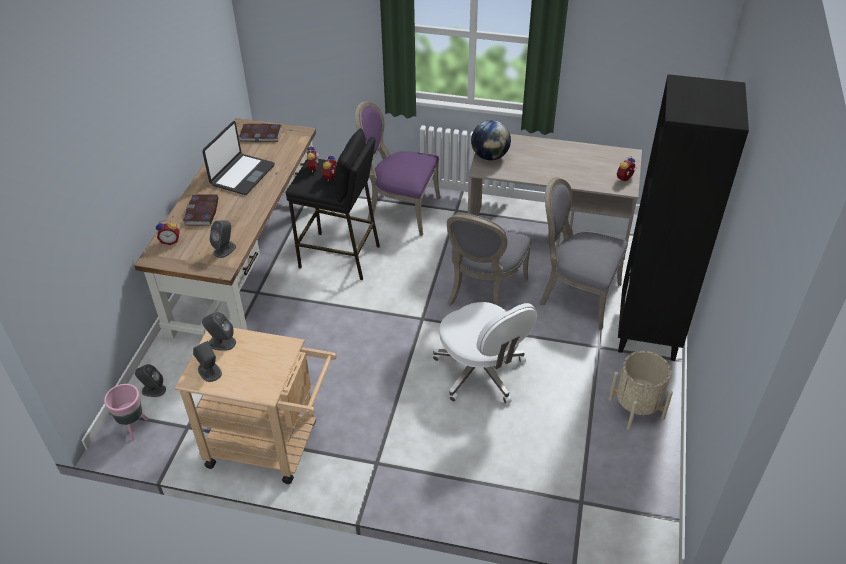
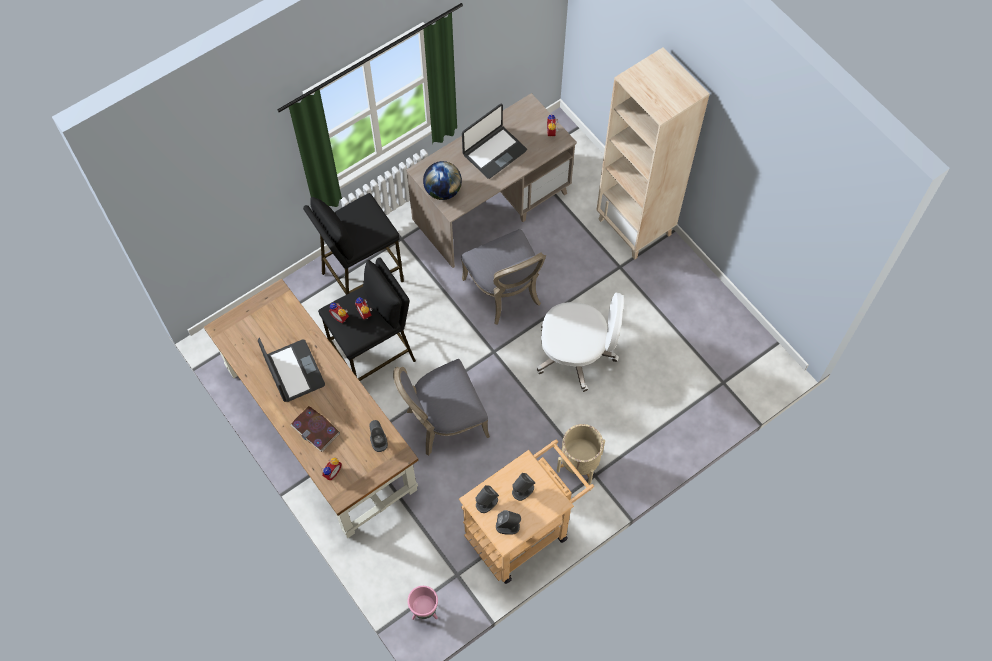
camera: 50 degrees left, 20 degrees up
grey speaker [135,364,166,397] -> grey speaker moved to [512,473,535,501]
book [239,124,282,142] -> none
purple chair [355,101,440,236] -> black stool [303,193,404,295]
grey chair [540,177,628,330] -> grey chair moved to [393,359,490,456]
beige planter [609,351,673,430] -> beige planter moved to [557,424,605,484]
black bookcase [618,74,749,361] -> beige bookcase [597,47,710,260]
none -> laptop [462,104,527,179]

